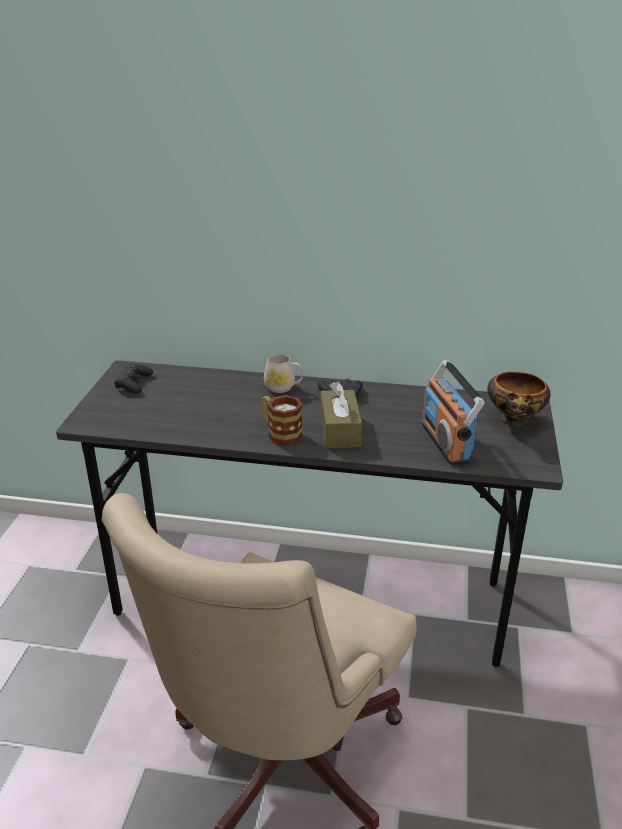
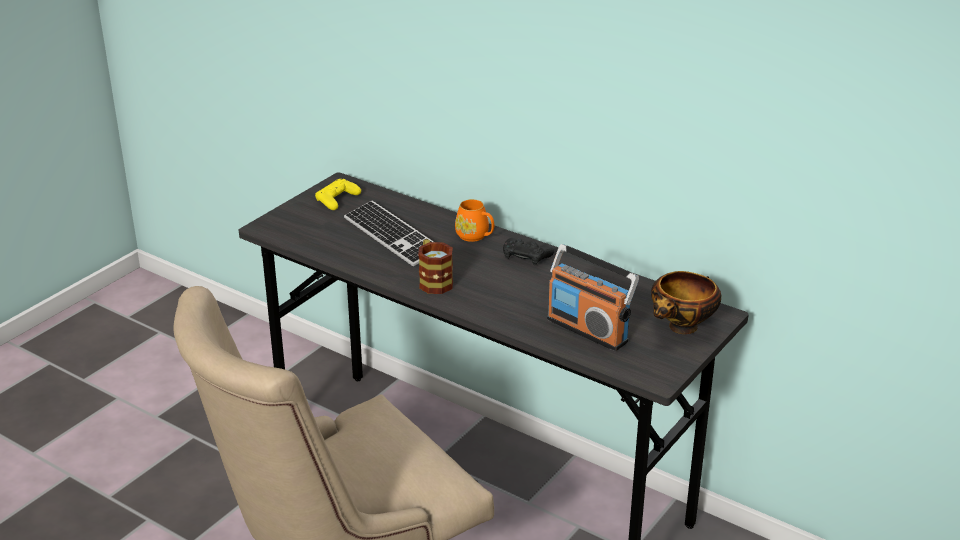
camera: 25 degrees right, 0 degrees up
black game controller [114,363,153,394] -> yellow game controller [315,178,361,210]
white mug [264,354,303,393] -> orange mug [455,199,494,242]
brown tissue box [321,381,362,449] -> none
radio [421,359,485,465] -> radio turned 60 degrees counterclockwise [547,244,639,351]
none -> keyboard [344,200,433,266]

